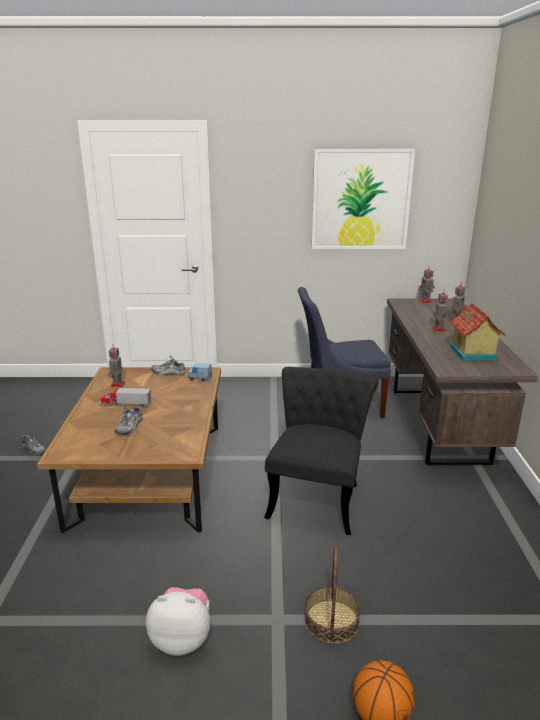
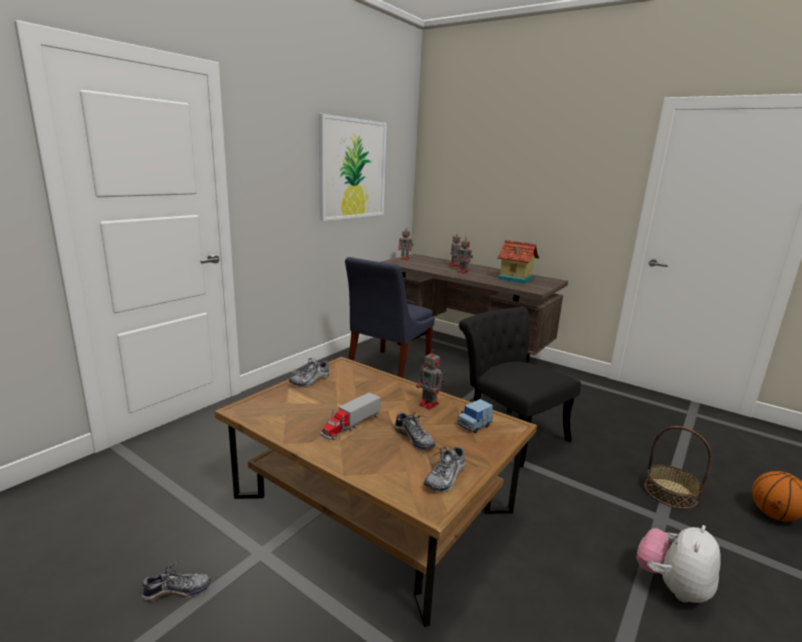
camera: 55 degrees left, 5 degrees down
toy robot [108,344,125,387] -> toy robot moved to [416,349,445,410]
blue toy car [188,363,213,382] -> blue toy car moved to [457,399,493,433]
none -> shoe [424,445,465,492]

